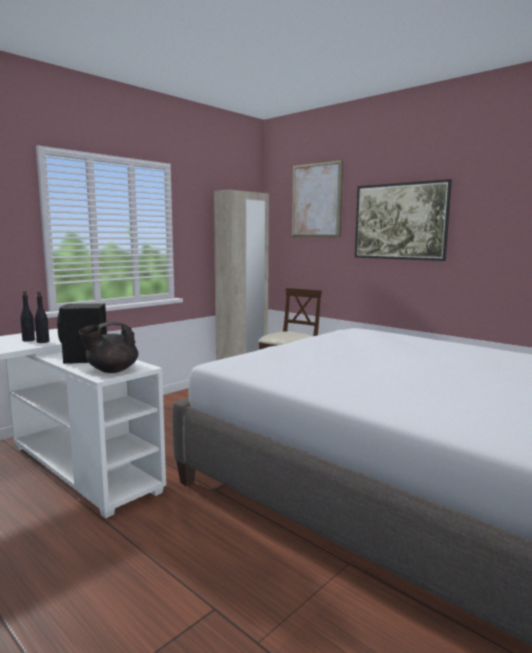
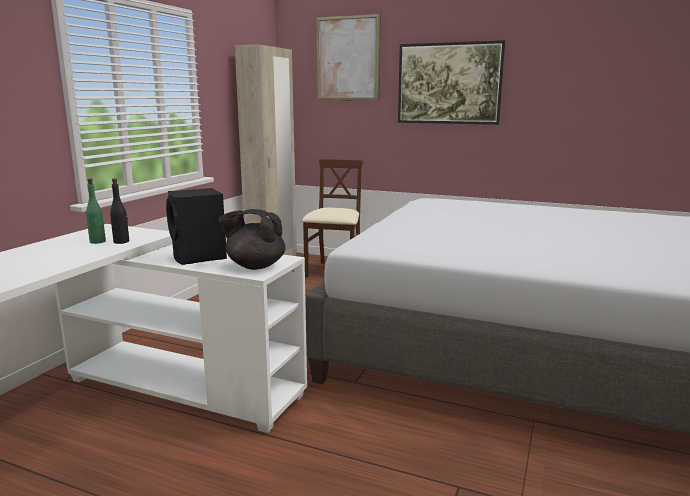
camera: 20 degrees left, 5 degrees up
black bottle [20,291,35,342] -> green bottle [86,178,106,244]
black teapot [78,322,138,373] -> black teapot turned 60 degrees clockwise [218,209,286,270]

